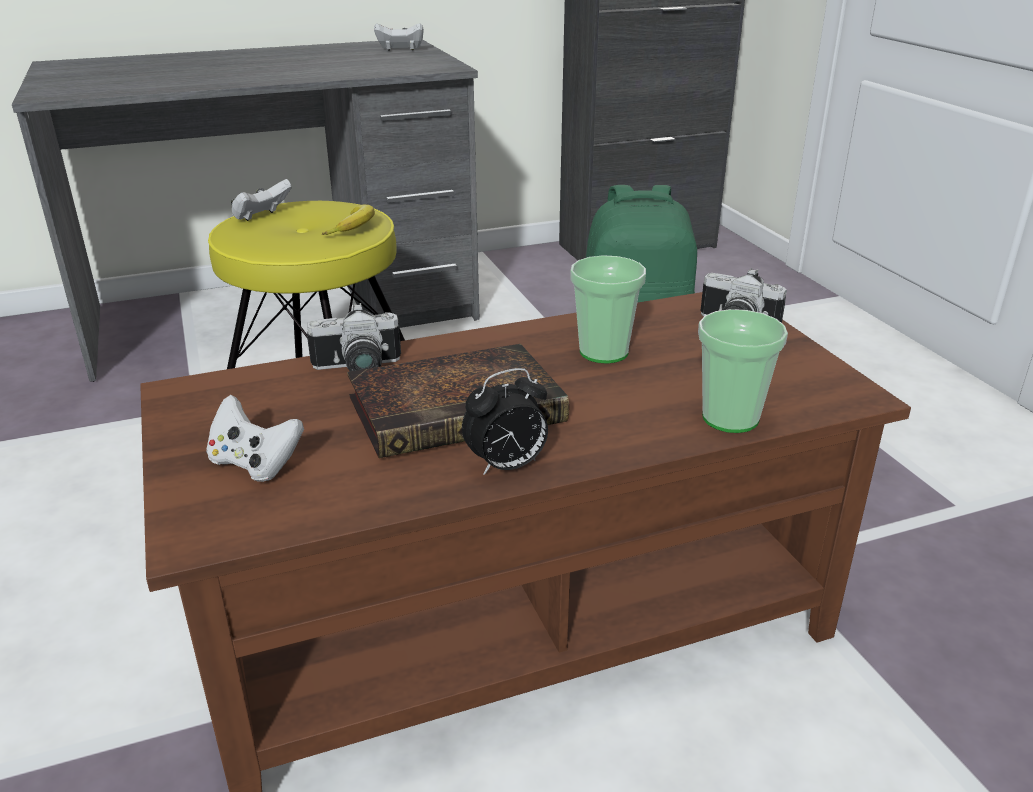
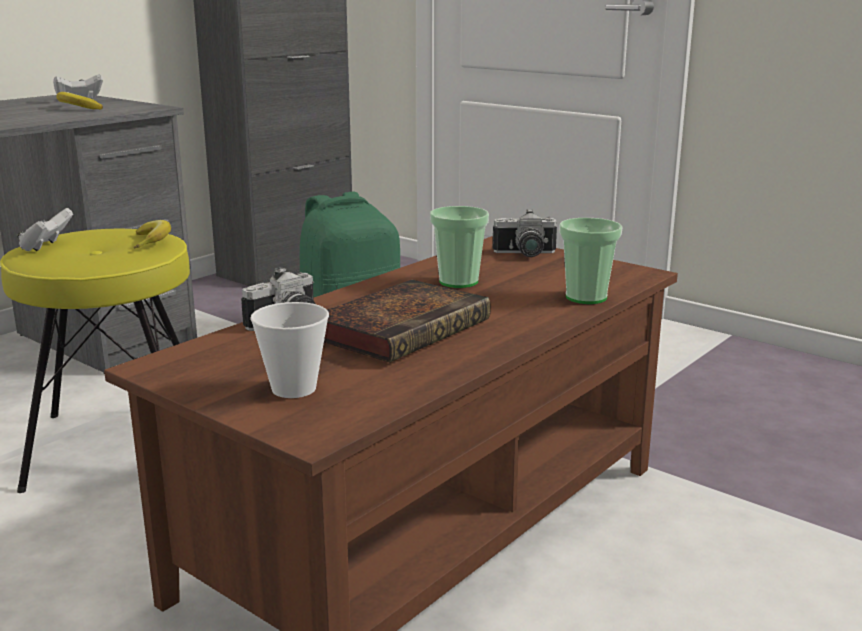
camera: 30 degrees left, 10 degrees down
white game controller [206,395,304,482] -> cup [250,302,329,398]
alarm clock [462,368,548,475] -> none
none -> banana [56,92,103,110]

